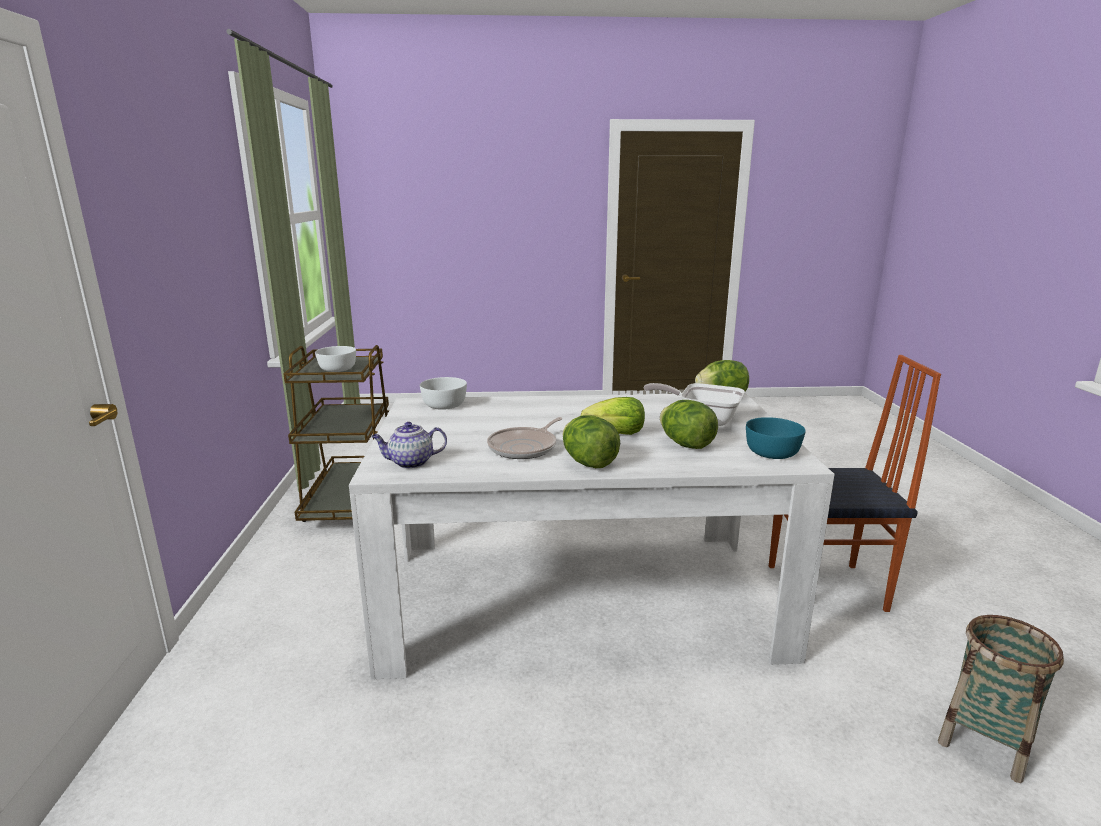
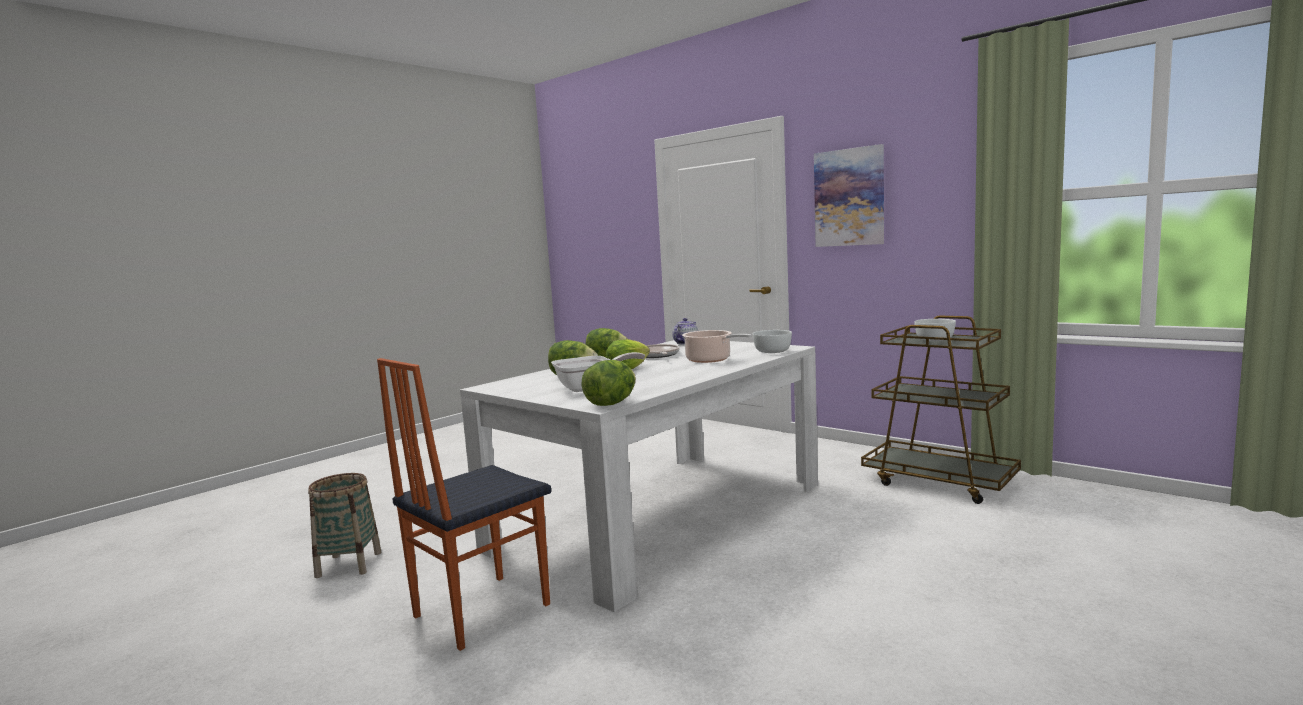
camera: 135 degrees right, 10 degrees down
turquoise bowl [746,417,806,459] -> none
none -> cooking pot [682,330,752,363]
none -> picture [814,144,884,247]

